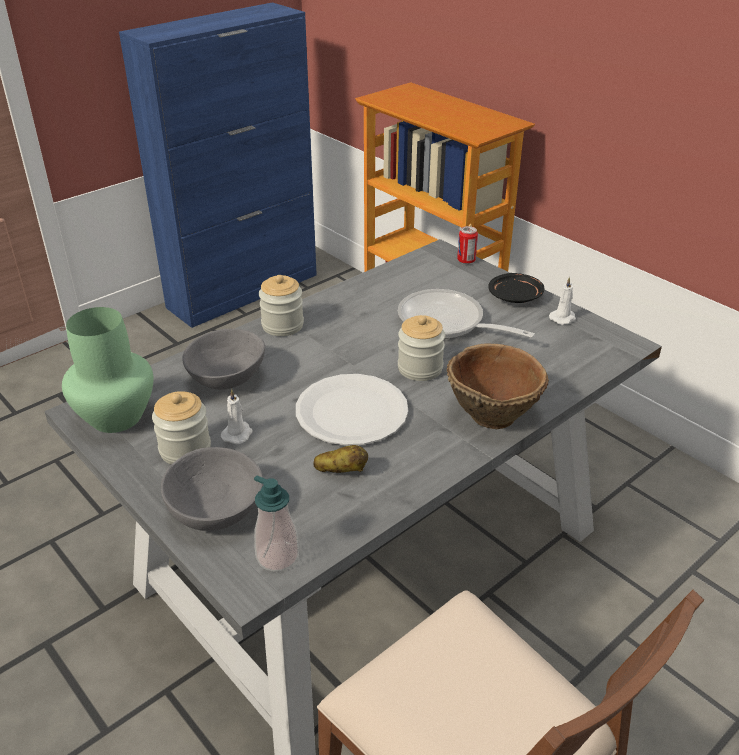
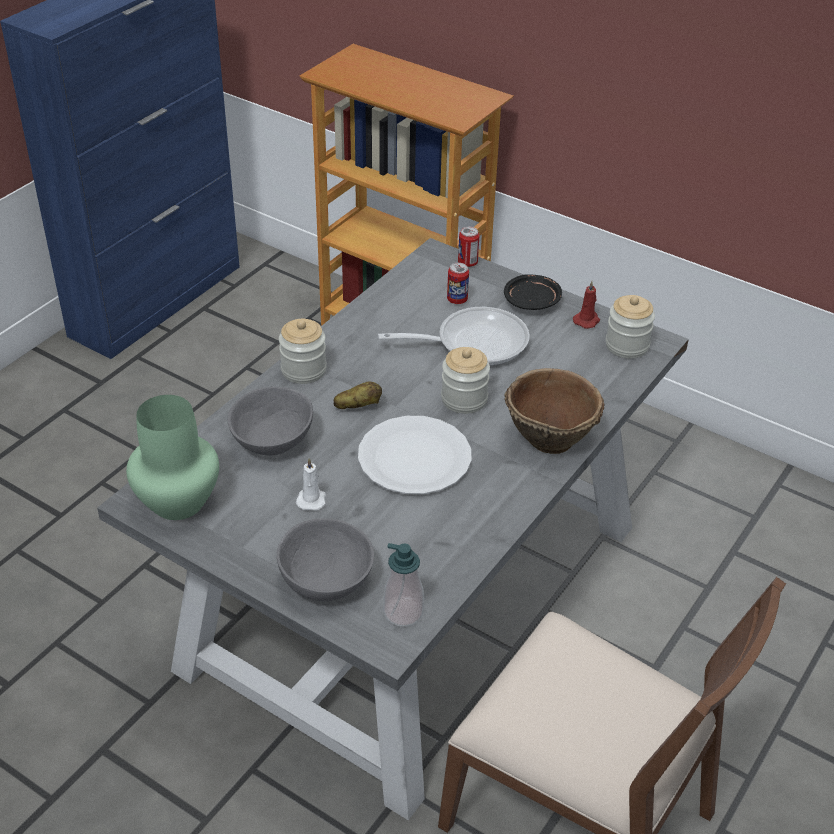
camera: 15 degrees left, 5 degrees up
jar [152,391,211,465] -> jar moved to [606,295,655,359]
potato [313,445,368,473] -> potato moved to [334,381,382,409]
frying pan [398,289,535,339] -> frying pan turned 150 degrees clockwise [378,307,530,366]
white candle [549,277,576,325] -> red candle [573,281,600,329]
none -> can [447,263,469,304]

